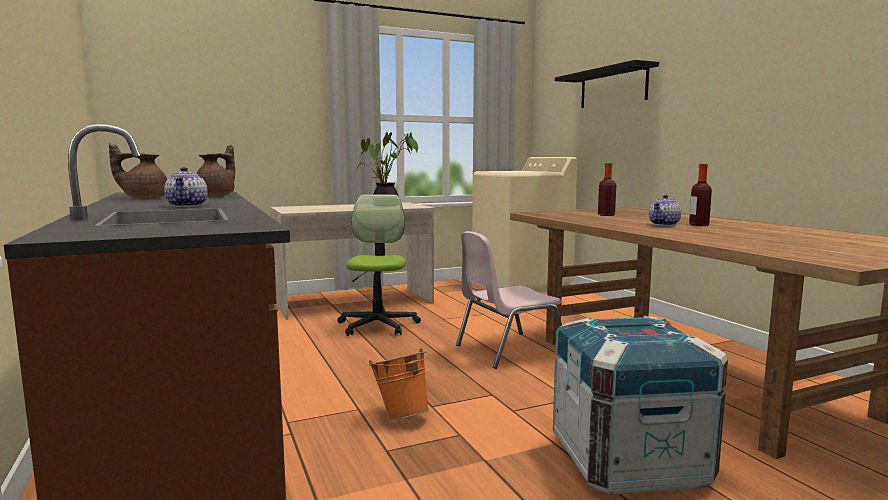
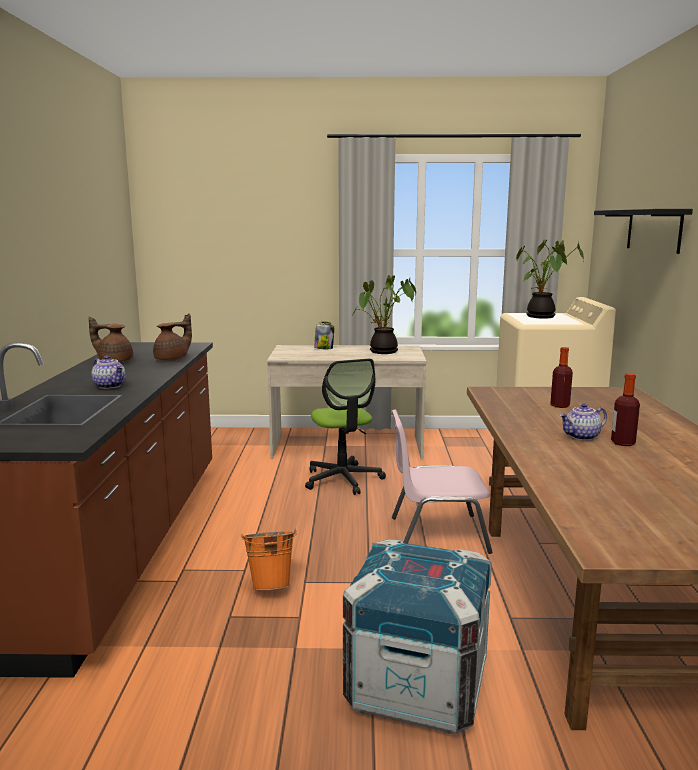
camera: 25 degrees right, 5 degrees up
teapot [164,167,208,207] -> teapot turned 60 degrees counterclockwise [91,355,126,389]
office chair [338,195,421,336] -> office chair turned 135 degrees clockwise [305,359,386,495]
none -> jar [314,322,334,349]
none -> potted plant [516,240,584,319]

